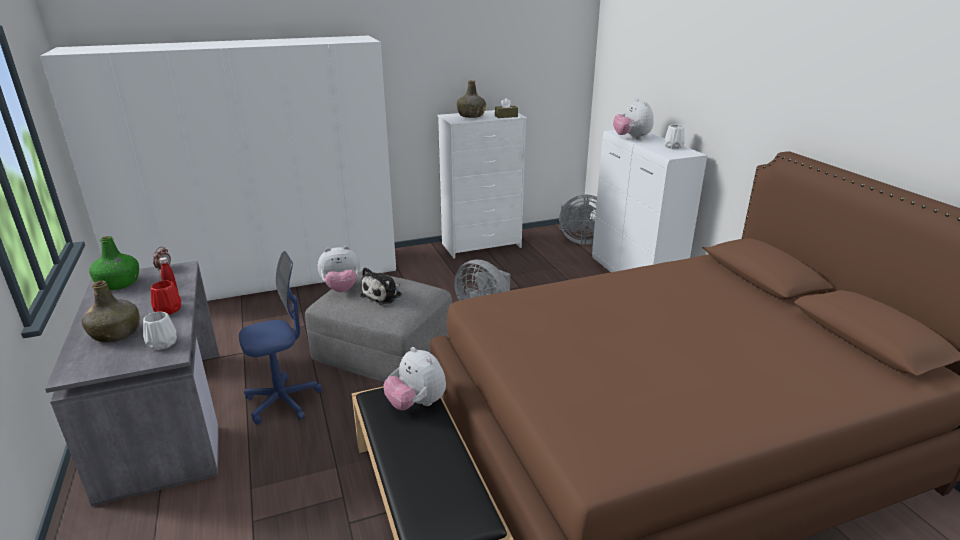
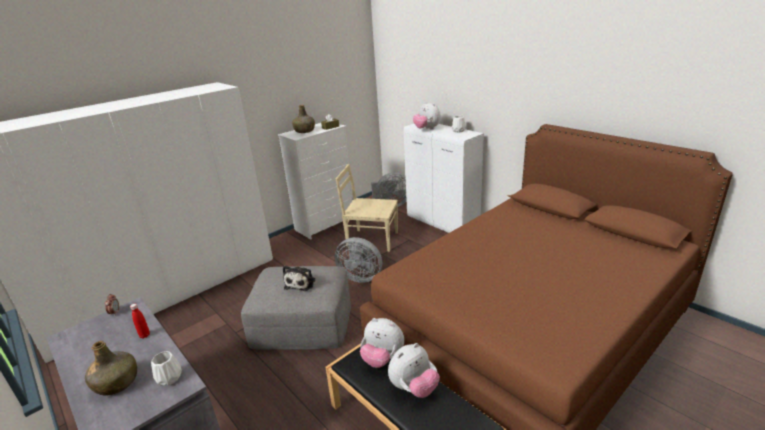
camera: 20 degrees left, 0 degrees up
green bottle [89,236,139,290] -> none
red vase [151,280,181,315] -> none
blue office chair [239,251,322,425] -> none
plush toy [318,246,360,292] -> plush toy moved to [388,343,440,398]
none -> beige chair [336,164,398,252]

